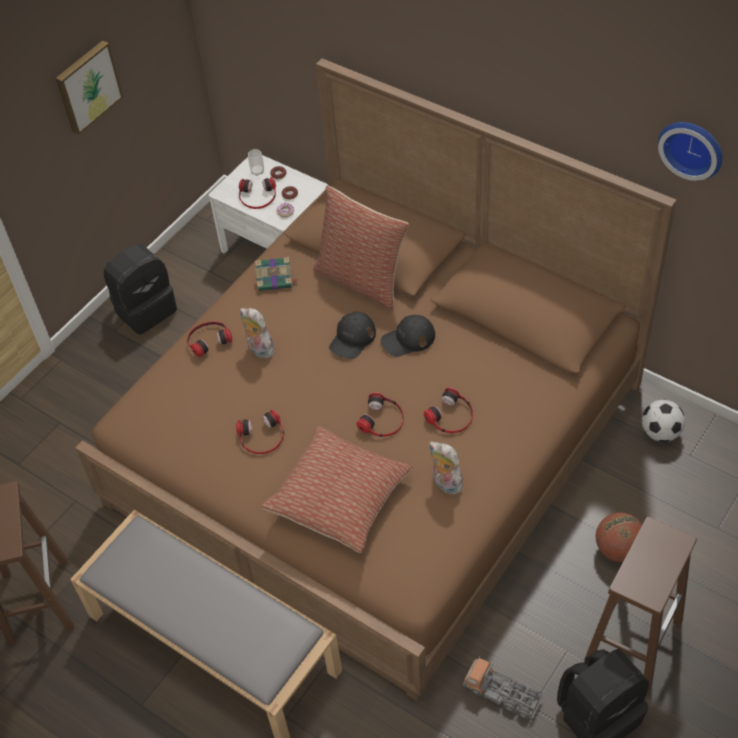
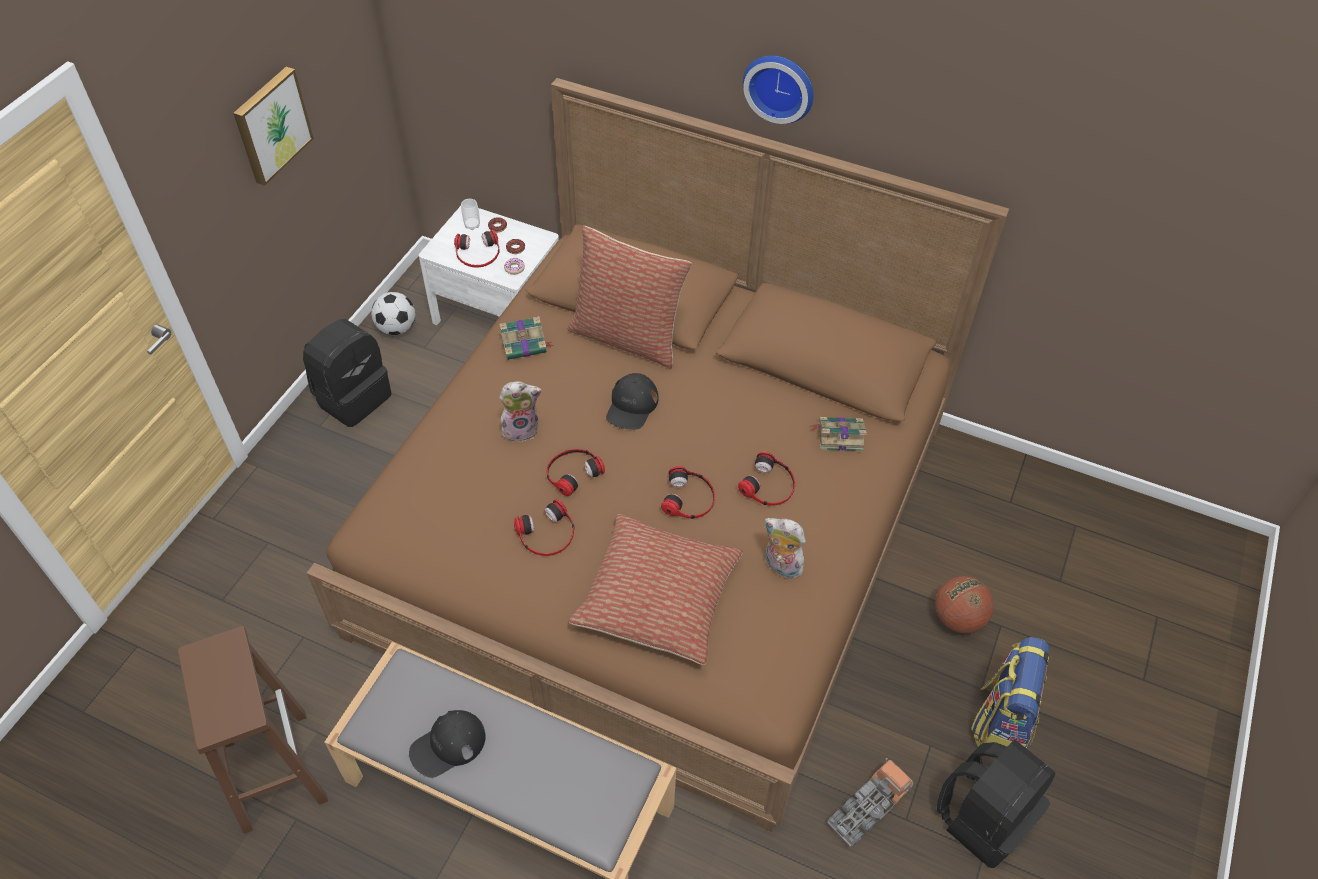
camera: 15 degrees left, 0 degrees up
headphones [187,322,232,357] -> headphones moved to [547,449,605,496]
plush toy [240,308,275,358] -> plush toy turned 135 degrees clockwise [499,381,542,442]
black cap [381,315,435,357] -> black cap moved to [409,710,486,778]
toy truck [463,656,543,719] -> toy truck turned 120 degrees clockwise [827,758,913,847]
brown stool [584,517,697,692] -> backpack [971,637,1049,748]
football [642,400,685,442] -> football moved to [371,292,415,335]
wall clock [658,122,722,181] -> wall clock moved to [743,55,814,124]
none -> book [812,417,867,452]

